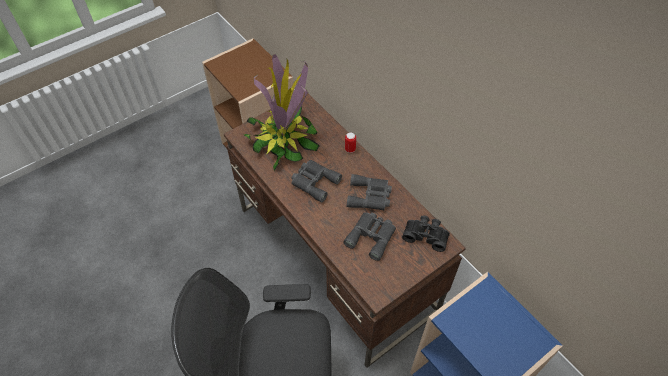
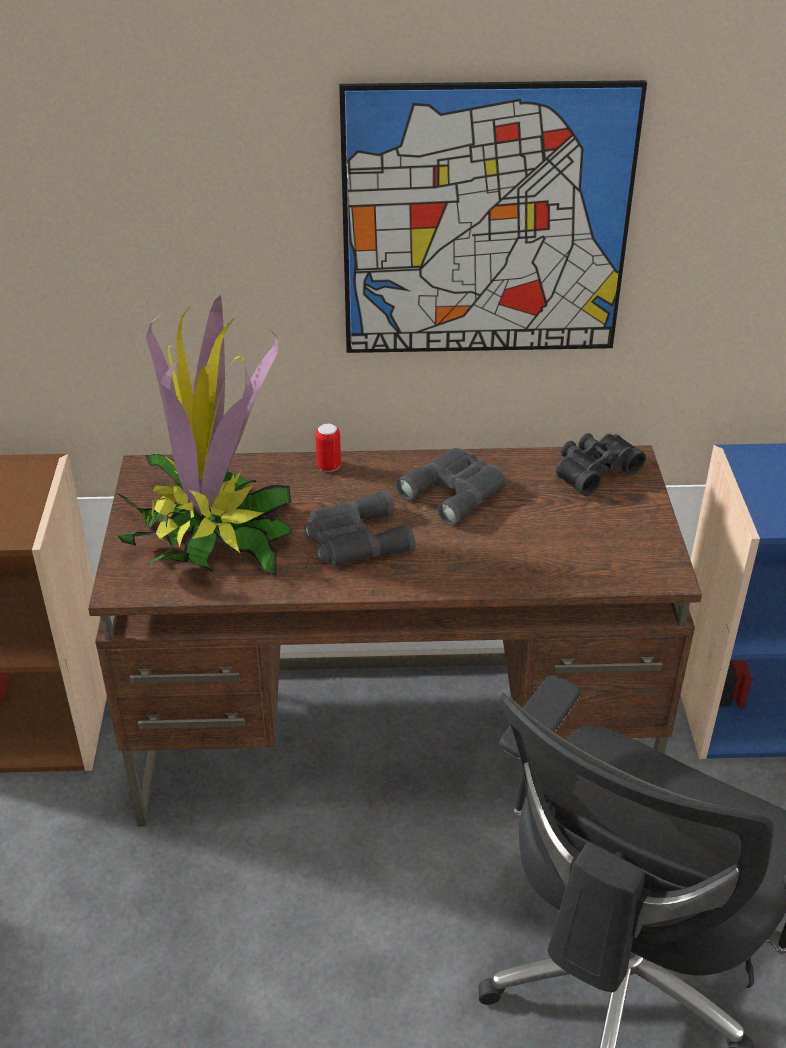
camera: 55 degrees left, 15 degrees down
grey binoculars [344,212,396,261] -> none
none -> picture [339,80,647,353]

